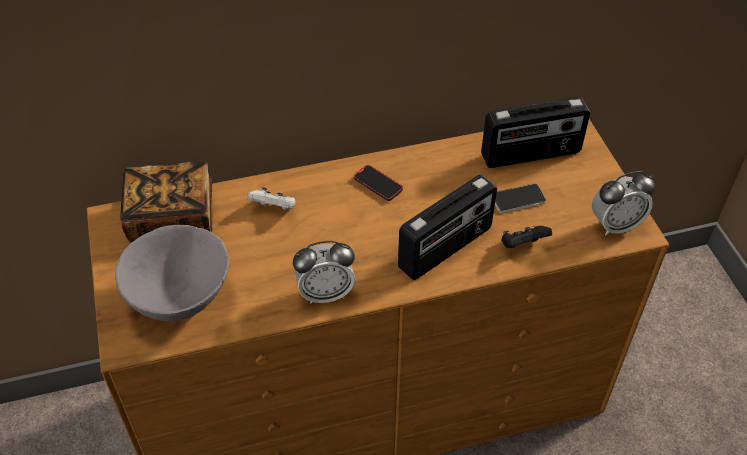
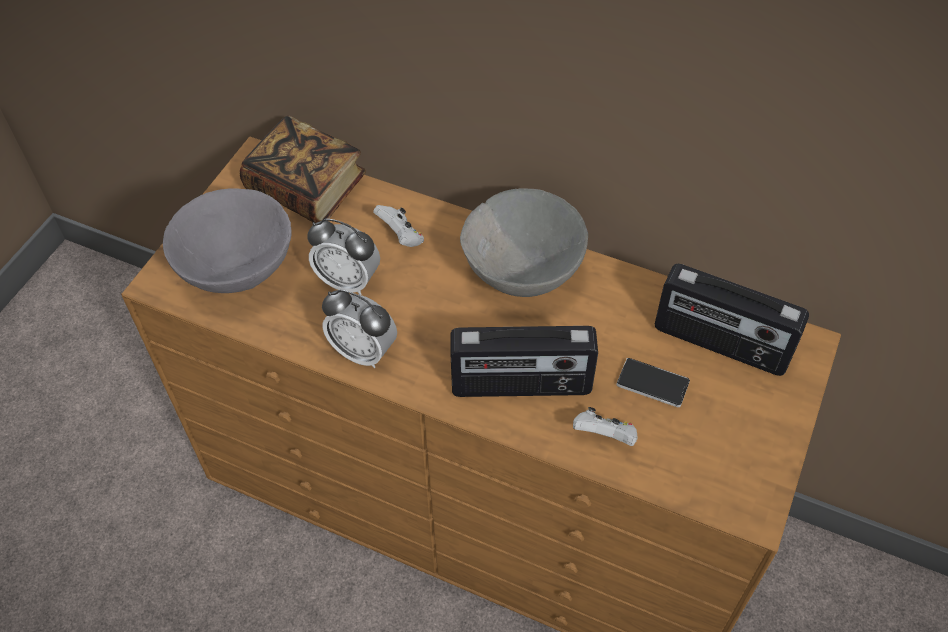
camera: 40 degrees right, 5 degrees up
phone [354,165,403,201] -> grey bowl [460,188,588,297]
black game controller [501,226,552,248] -> white game controller [573,407,638,446]
alarm clock [592,171,656,235] -> alarm clock moved to [307,219,380,295]

